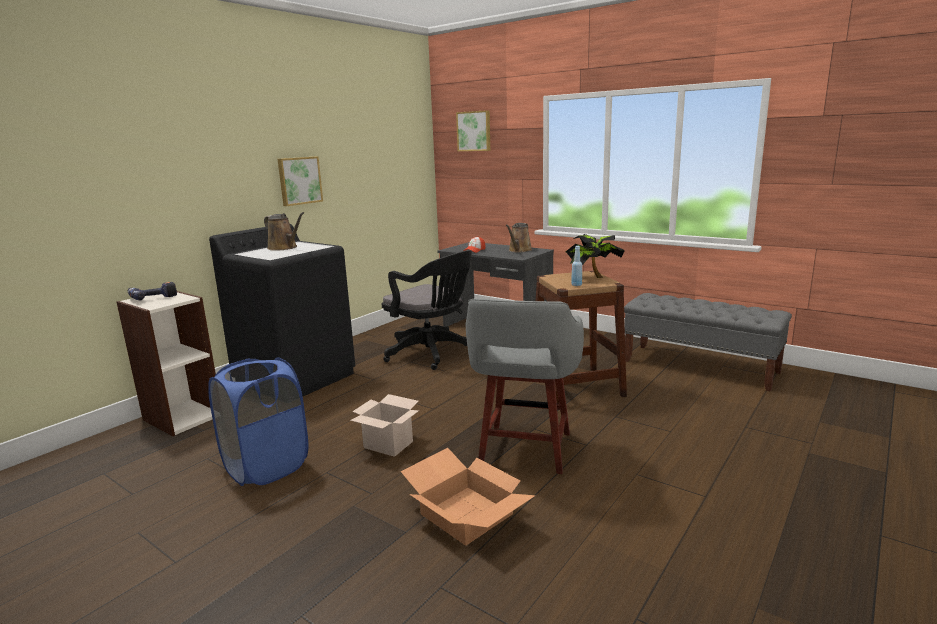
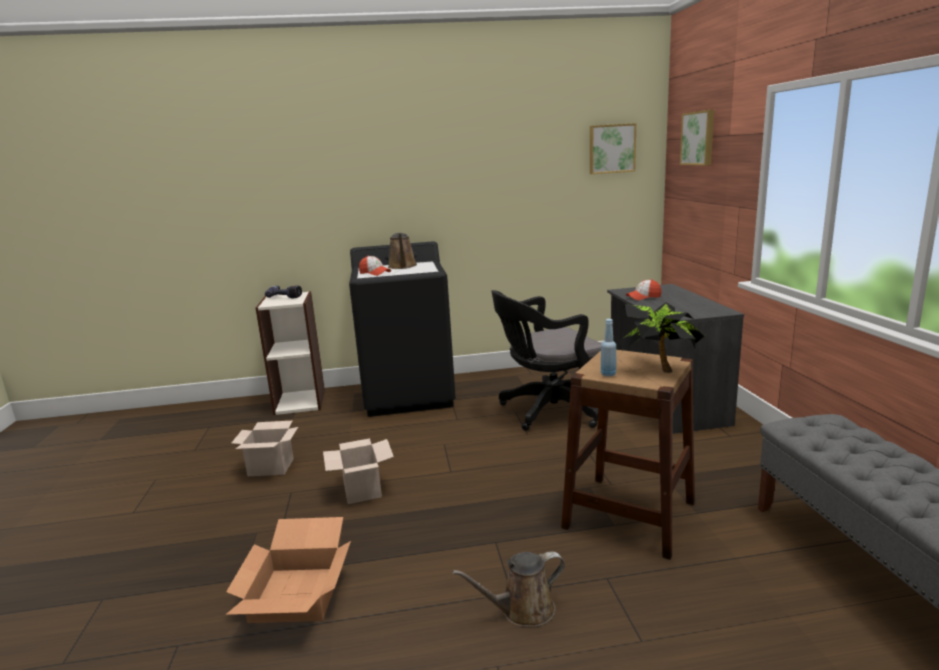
camera: 45 degrees right, 0 degrees up
blue laundry basket [208,358,308,486] -> cardboard box [231,421,298,476]
picture [278,156,323,206] -> picture moved to [590,123,636,174]
black office chair [381,250,472,370] -> black office chair turned 75 degrees clockwise [491,290,601,431]
grey stool [466,298,584,474] -> none
brown watering can [506,223,532,253] -> brown watering can moved to [452,552,565,627]
none -> cap [359,256,391,276]

